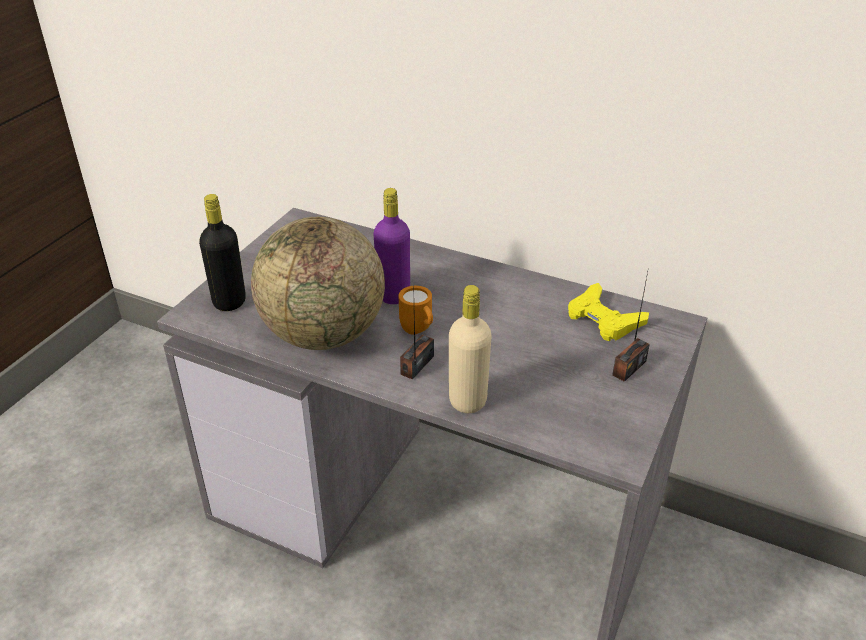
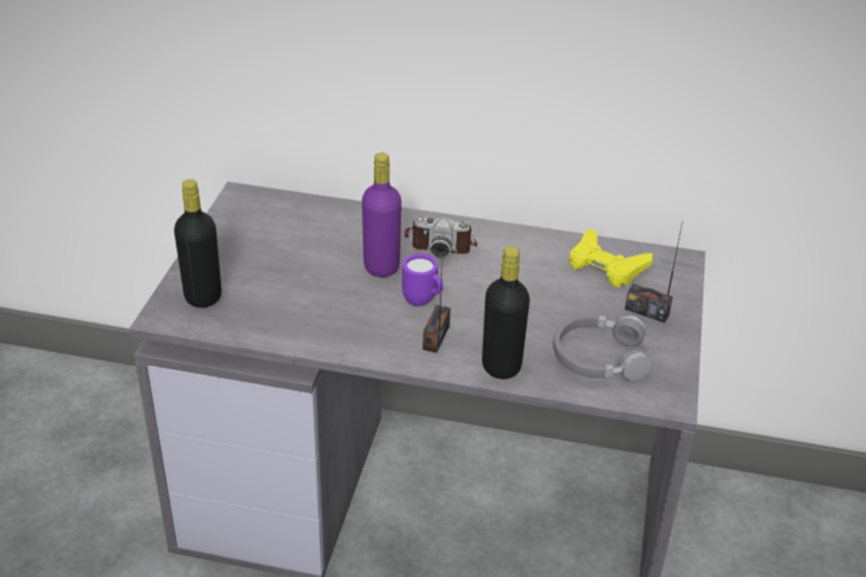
camera: 15 degrees left, 0 degrees up
globe [251,217,385,350] -> none
orange mug [399,286,433,334] -> purple mug [402,254,443,306]
beige bottle [449,285,492,413] -> black bottle [482,246,530,379]
radio [612,272,650,382] -> radio turned 90 degrees clockwise [625,220,683,323]
none -> camera [404,216,477,258]
none -> grey headphones [553,315,652,381]

